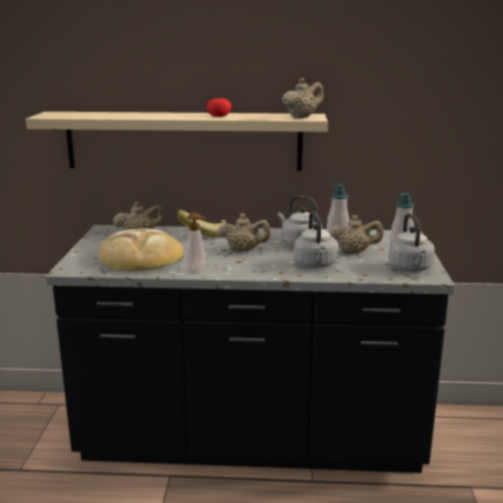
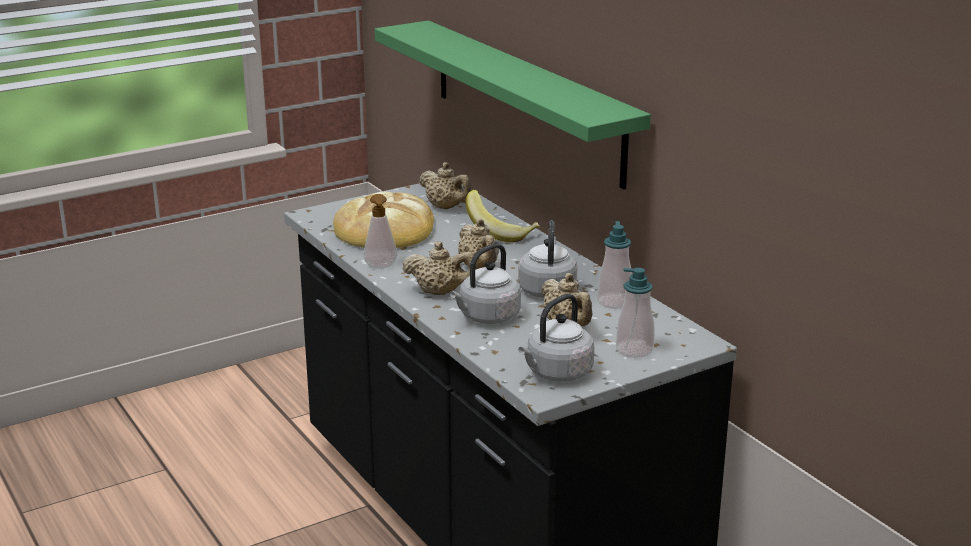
camera: 55 degrees right, 5 degrees up
beige shelf [26,112,328,171] -> green shelf [374,20,651,189]
tomato [207,98,232,117] -> none
beige teapot [282,78,324,118] -> beige teapot moved to [402,242,478,295]

